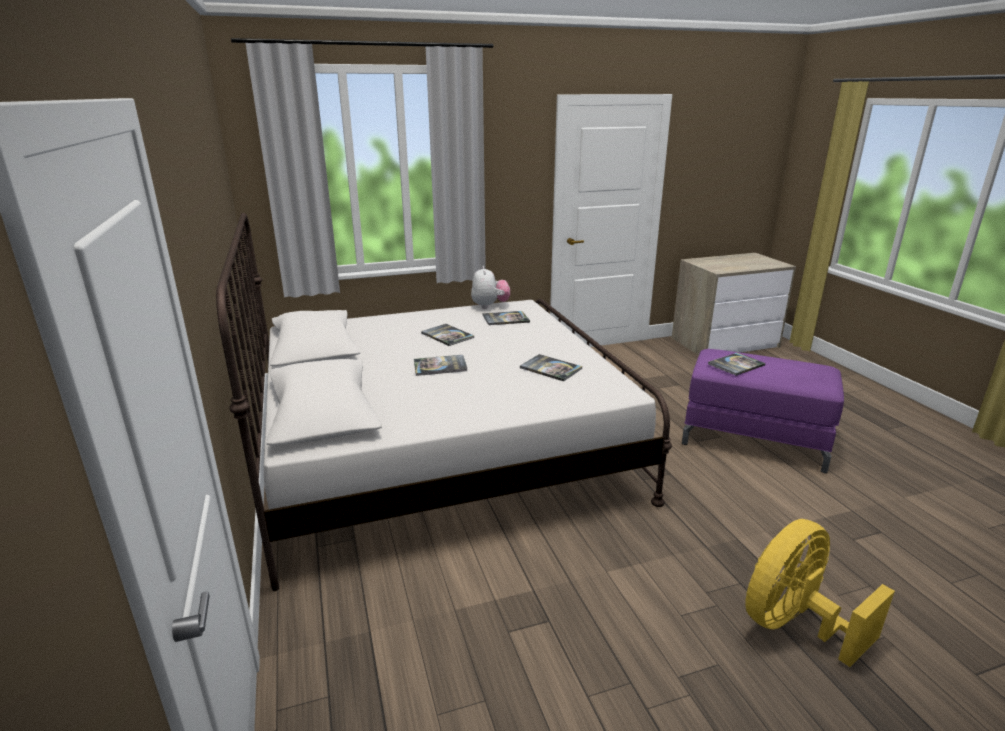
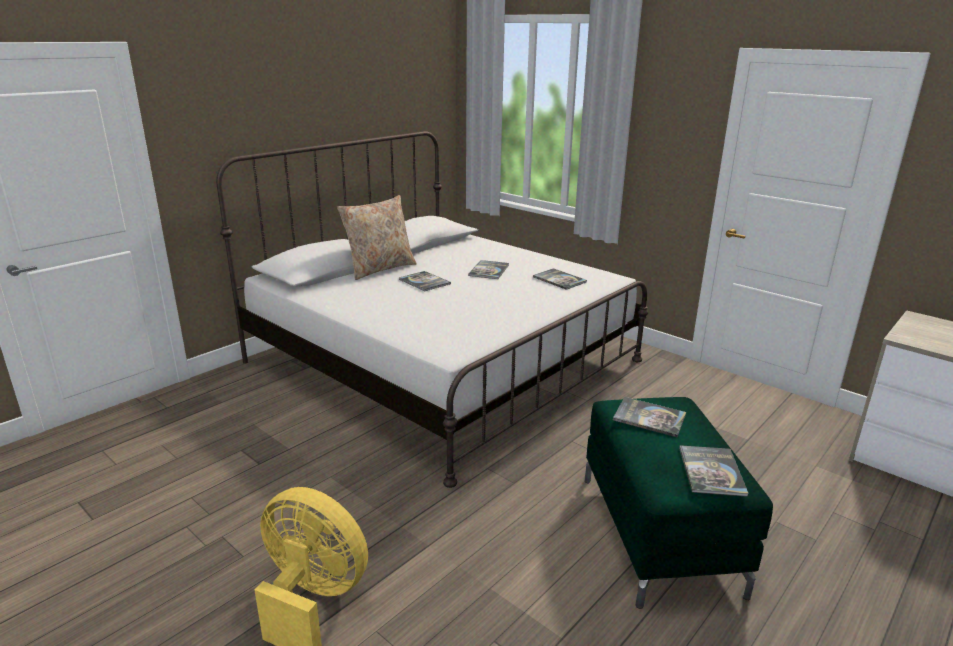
camera: 60 degrees right, 0 degrees up
plush toy [471,266,510,309] -> none
book [520,354,582,381] -> book moved to [679,445,749,497]
purple ottoman [682,349,844,473] -> green ottoman [585,397,773,609]
none -> beige pillow [337,195,417,280]

